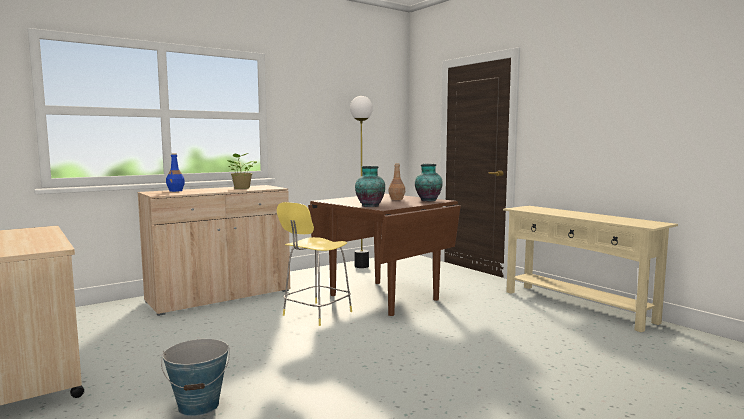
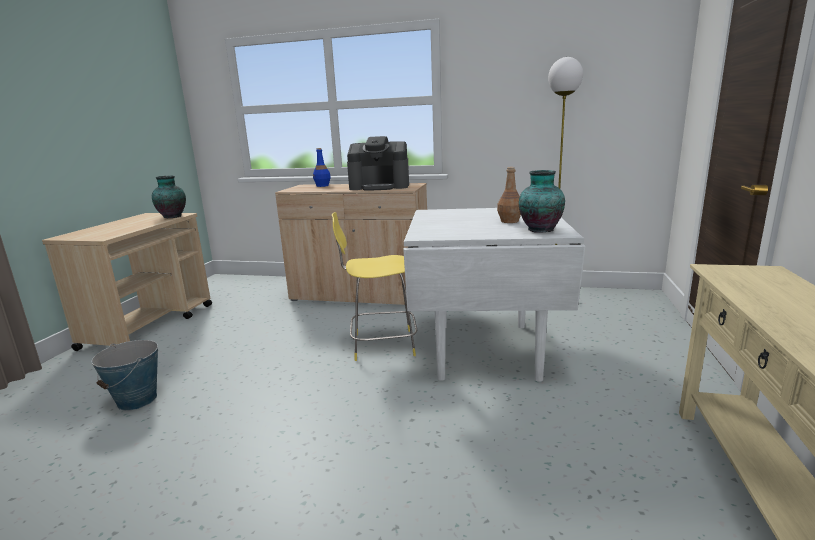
camera: 50 degrees right, 10 degrees up
potted plant [228,153,257,189] -> coffee machine [347,136,409,191]
brown dining table [308,194,461,316] -> white dining table [403,208,585,382]
vase [355,166,385,207] -> vase moved to [152,176,186,218]

